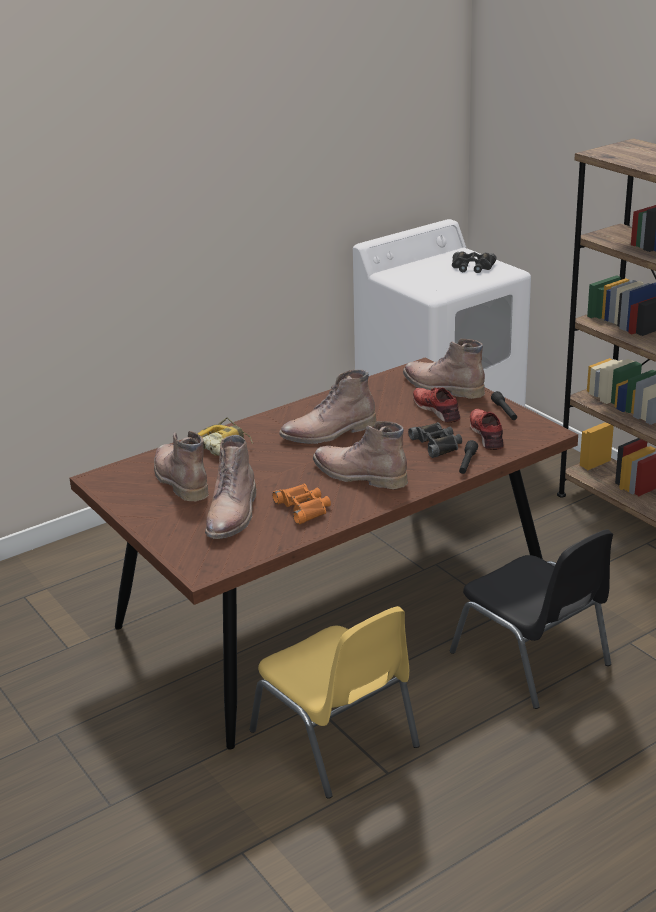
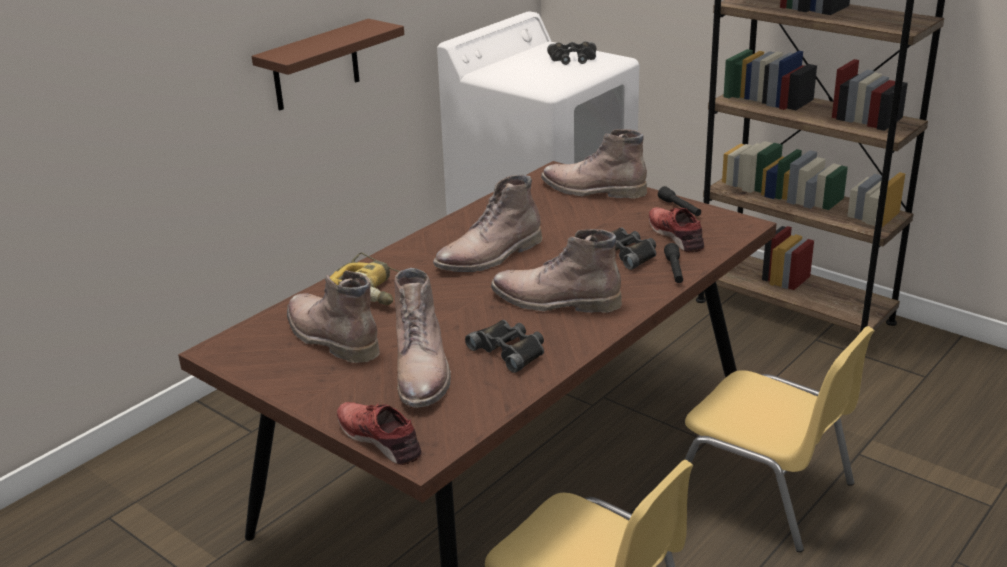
camera: 15 degrees left, 0 degrees up
orange binoculars [272,484,331,525] -> black binoculars [465,320,544,373]
red shoe [413,387,460,423] -> red shoe moved to [337,402,422,465]
black chair [450,529,613,709] -> yellow chair [685,326,875,552]
none -> brown shelf [252,19,404,110]

